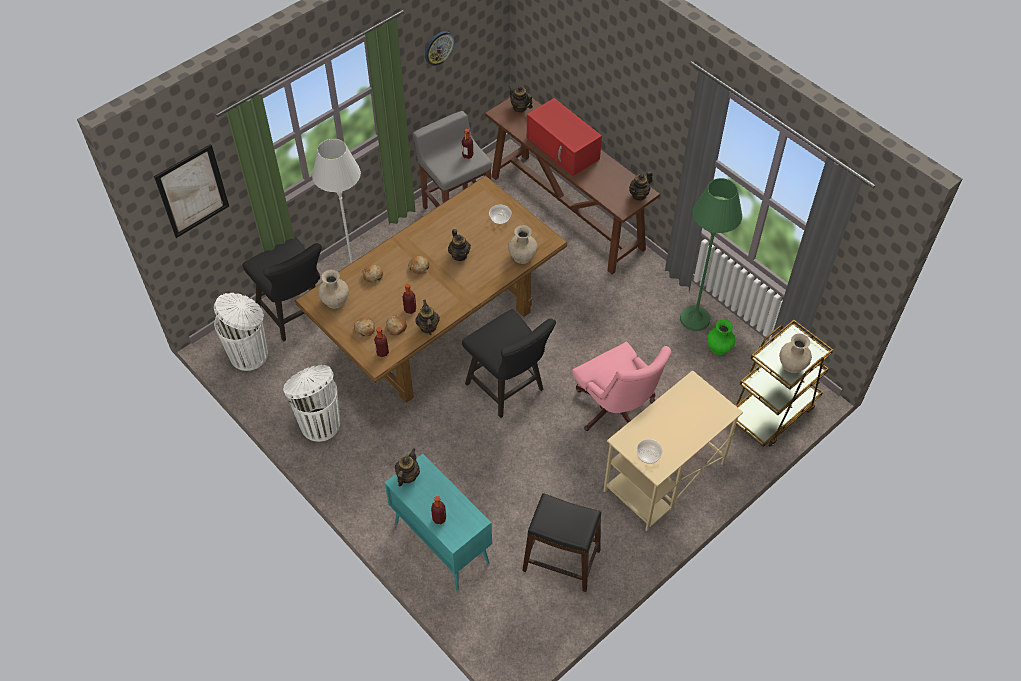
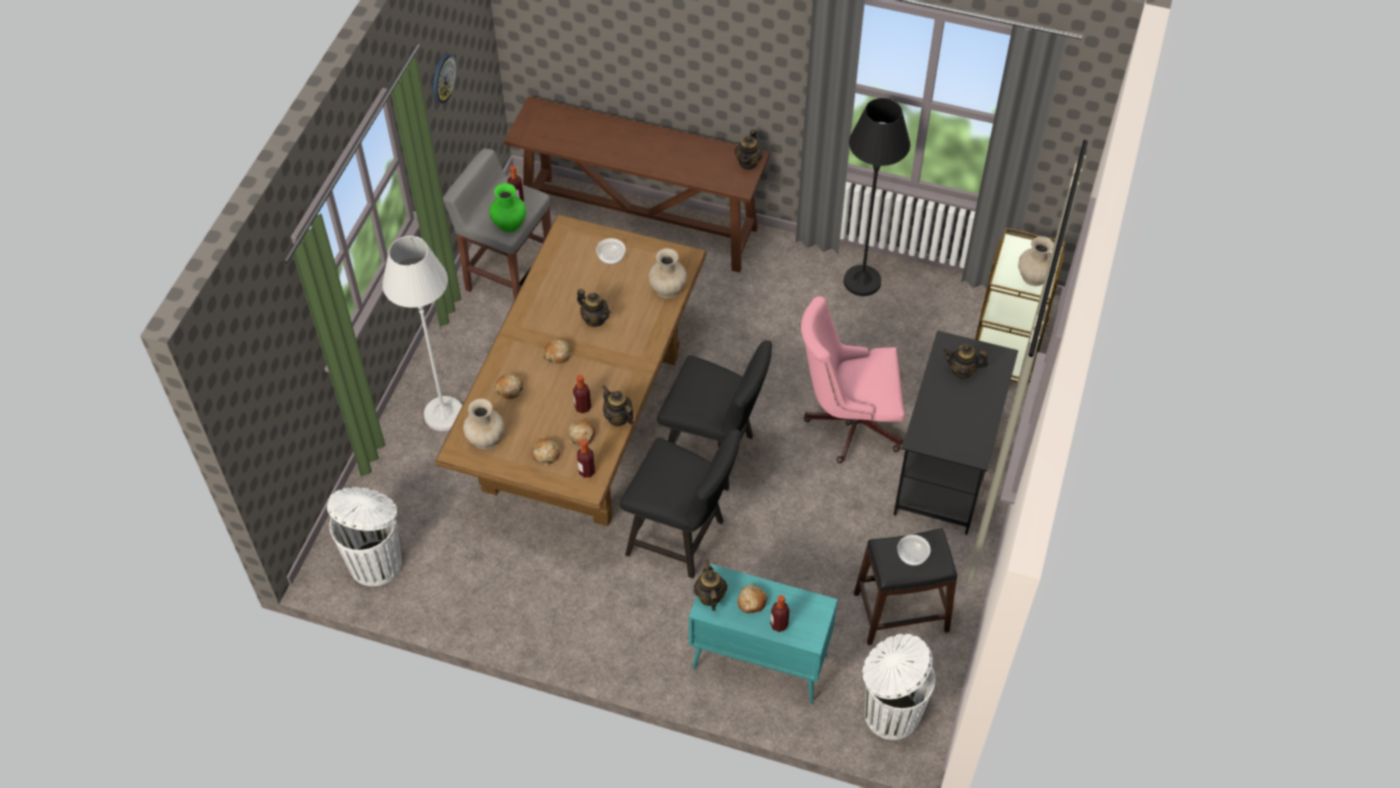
camera: 30 degrees left, 0 degrees up
picture [154,144,229,238] -> none
black chair [243,237,322,341] -> black chair moved to [620,429,741,579]
white trash can [283,365,340,442] -> white trash can moved to [862,634,935,740]
teapot [508,86,533,113] -> teapot moved to [943,344,988,379]
red microwave [527,98,602,176] -> none
pink office chair [572,342,671,431] -> pink office chair turned 150 degrees clockwise [801,296,904,463]
beige desk [603,370,743,531] -> black desk [894,330,1018,535]
bowl [637,439,663,464] -> bowl moved to [897,535,930,566]
green floor lamp [680,178,742,331] -> black floor lamp [844,98,910,296]
green vase [707,319,736,355] -> green vase moved to [489,183,526,232]
none -> bread [737,585,768,614]

